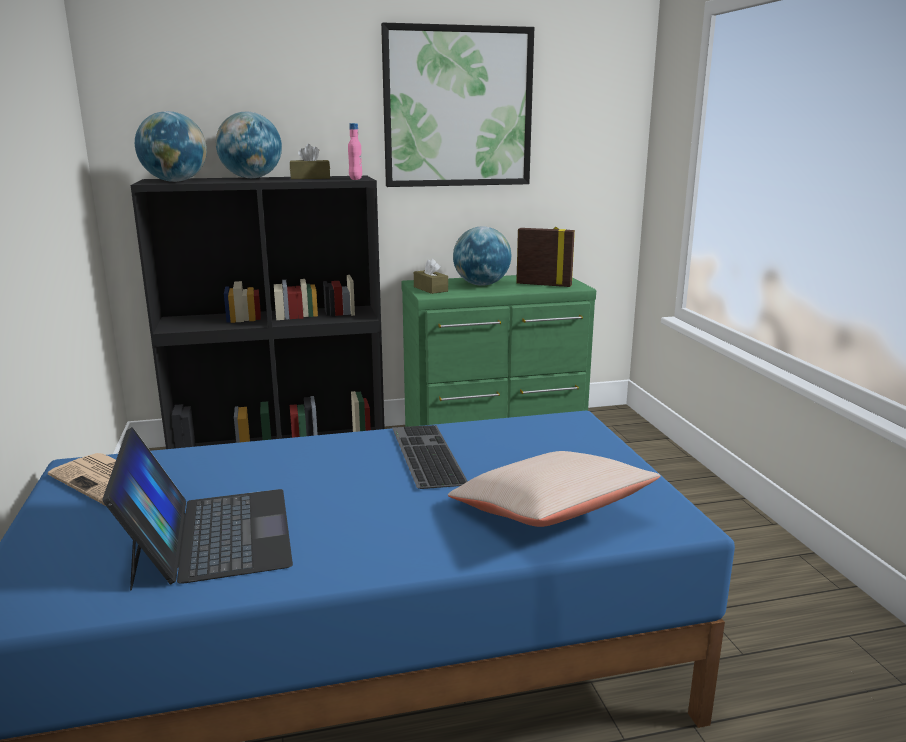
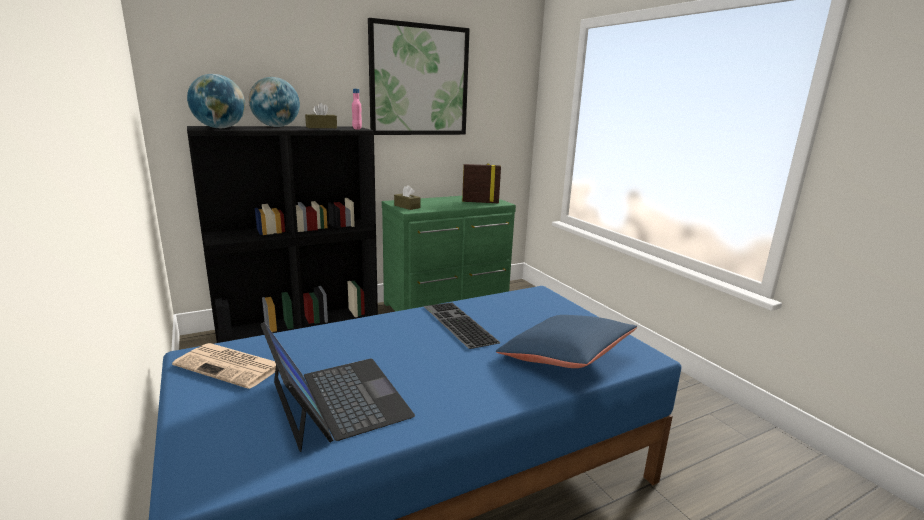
camera: 15 degrees left, 0 degrees up
beige pillow [448,451,660,527] -> blue pillow [496,315,637,368]
globe [453,226,511,286] -> none

